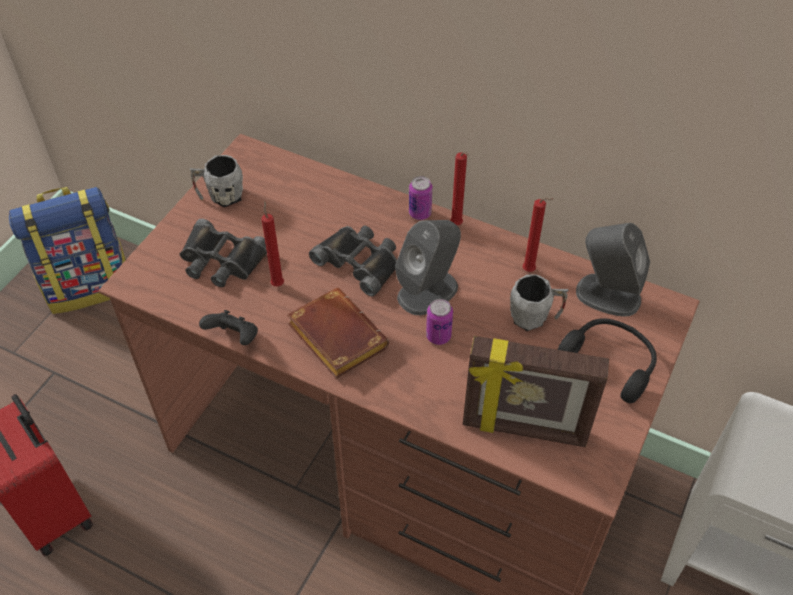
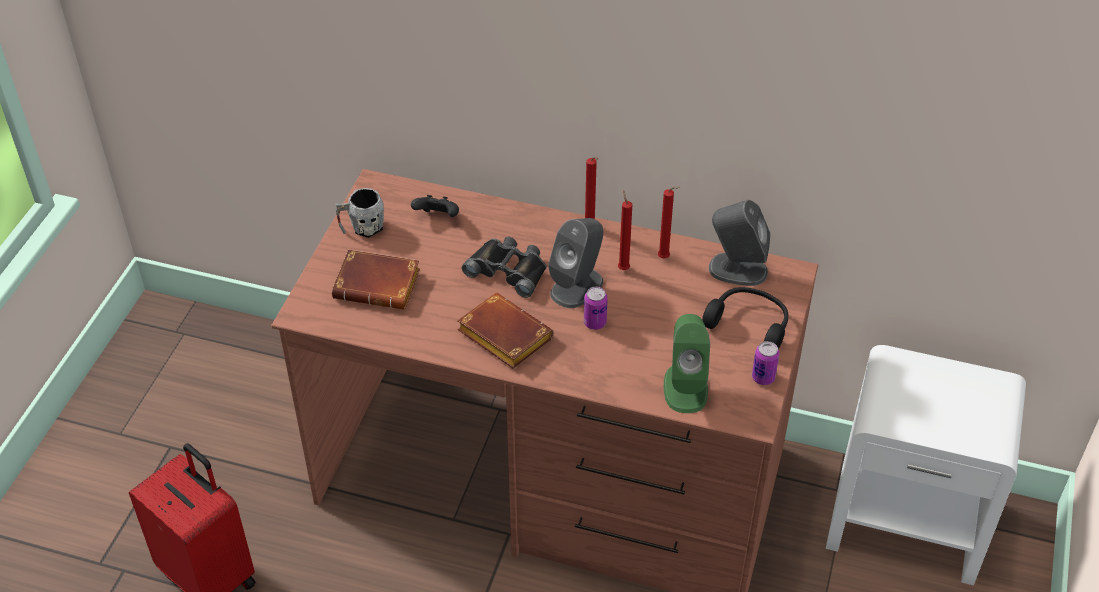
camera: 10 degrees left, 5 degrees down
backpack [9,187,126,314] -> none
black binoculars [180,219,267,287] -> brown book [332,250,420,310]
black game controller [199,310,258,345] -> black game controller moved to [411,195,459,217]
red candle [261,201,284,287] -> red candle moved to [618,190,632,270]
can [409,176,433,220] -> can moved to [752,341,780,385]
picture frame [463,336,609,447] -> green speaker [664,314,710,413]
grey mug [510,274,569,331] -> none

